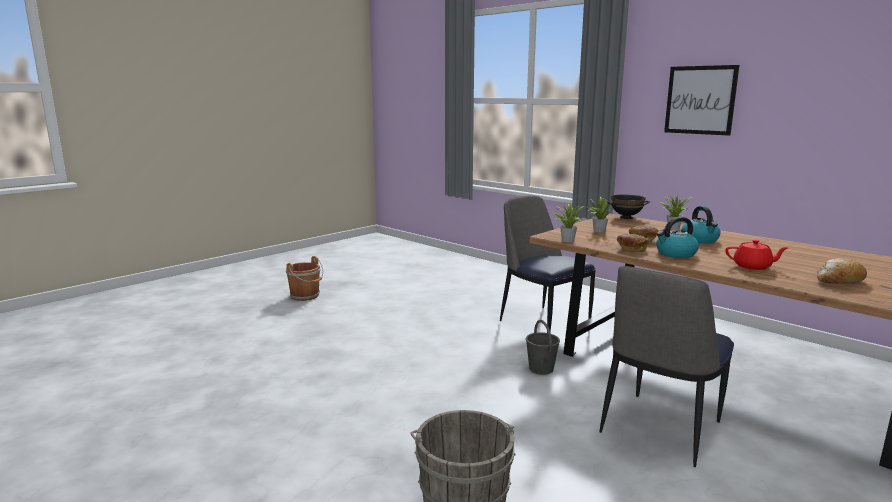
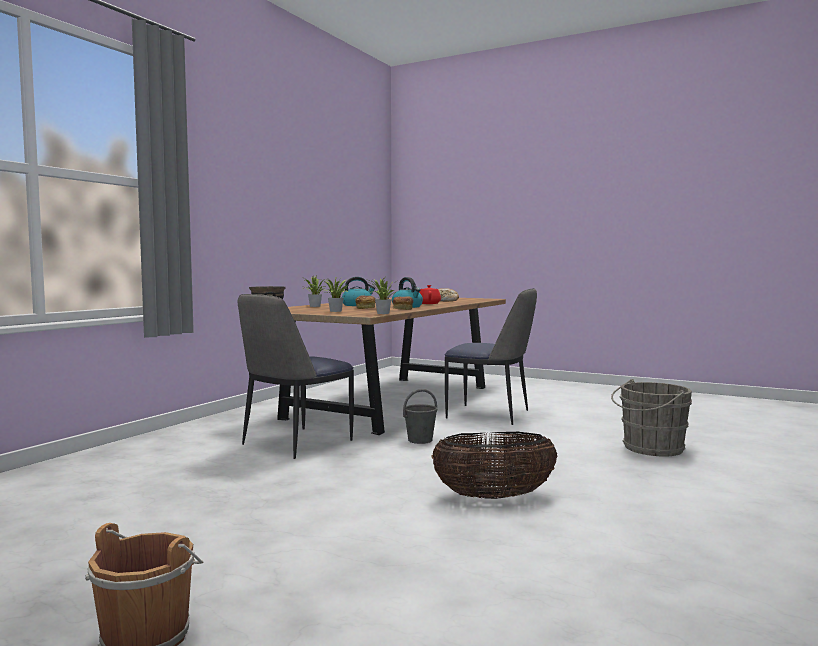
camera: 105 degrees left, 10 degrees down
picture [664,65,739,136] -> none
none -> basket [431,432,558,499]

